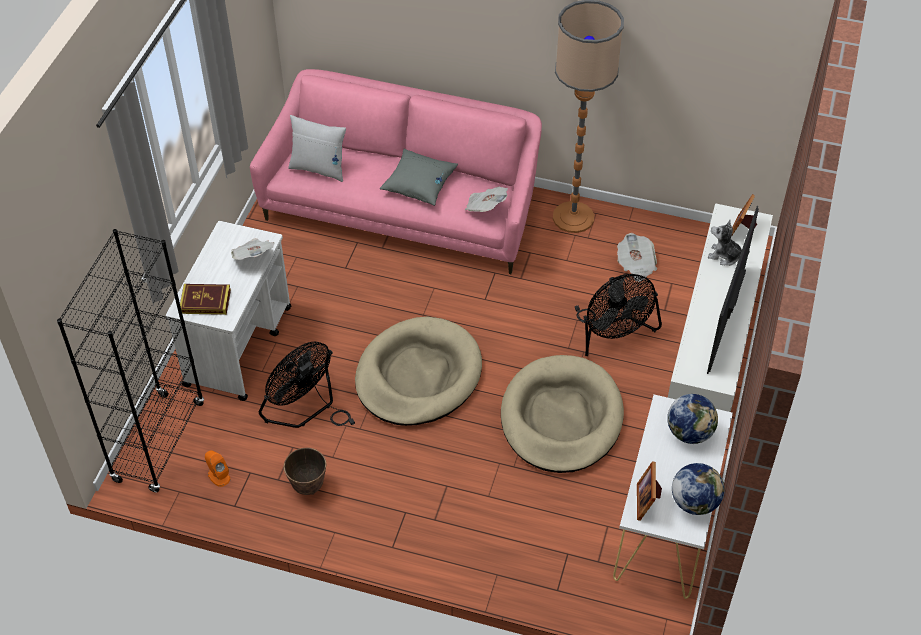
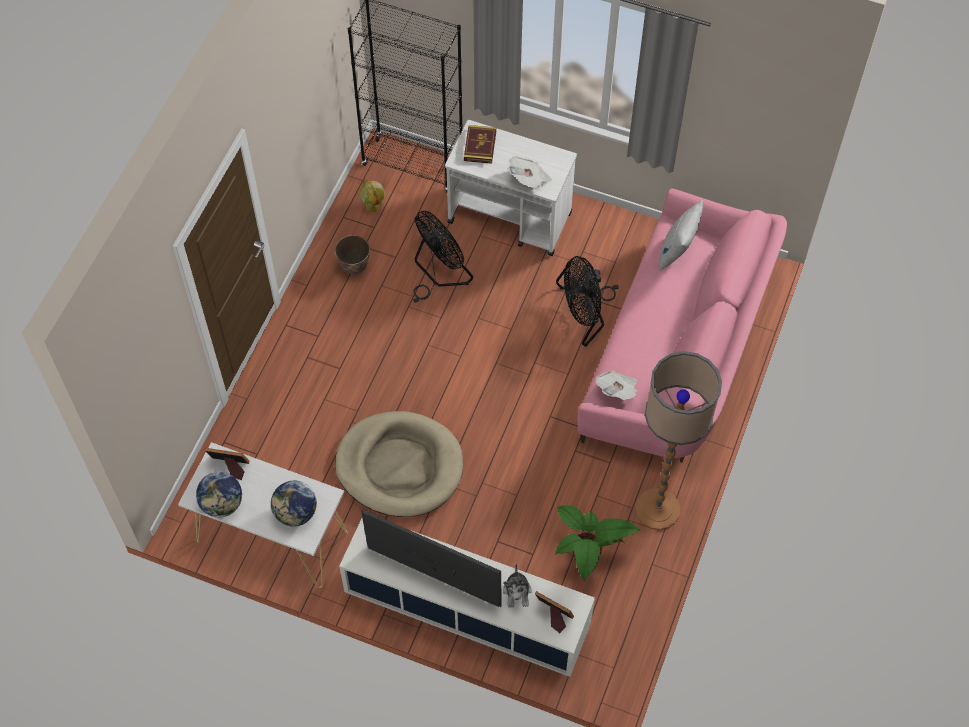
camera: 95 degrees right, 10 degrees up
orange speaker [205,451,230,487] -> globe [360,179,385,212]
beige dog bed [355,317,482,426] -> none
grey pillow [380,148,458,206] -> none
black fan [575,274,662,356] -> black fan moved to [556,256,619,347]
newspaper [617,233,657,282] -> potted plant [555,505,641,582]
plush toy [708,220,750,266] -> plush toy turned 150 degrees clockwise [503,563,532,607]

